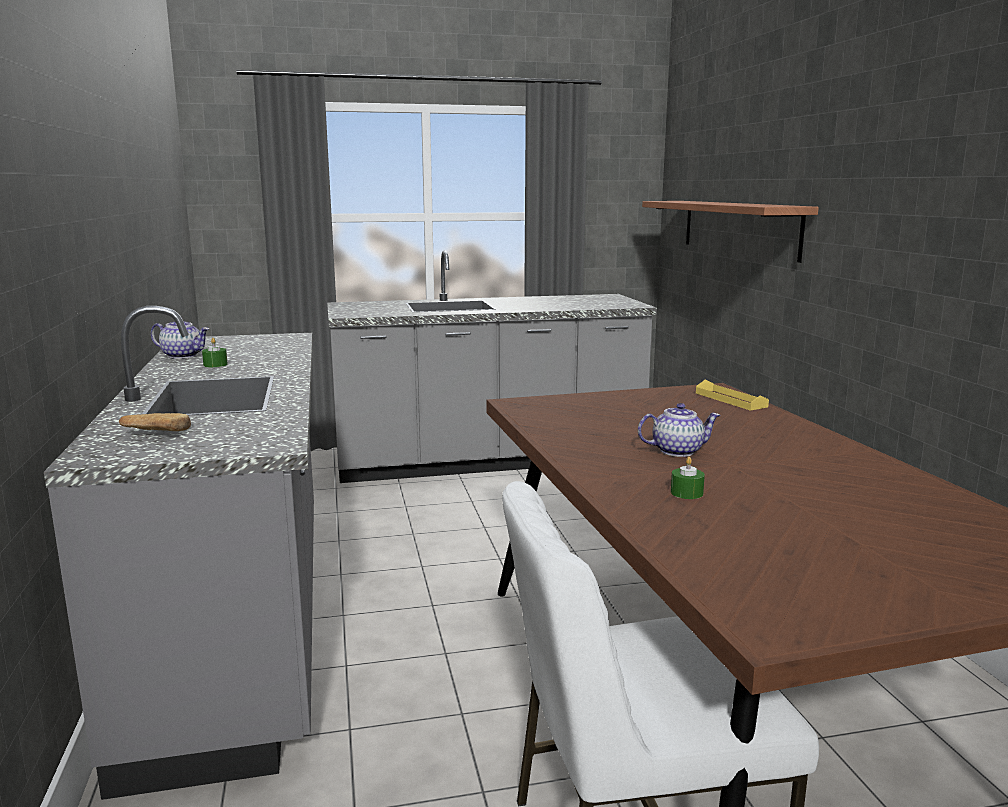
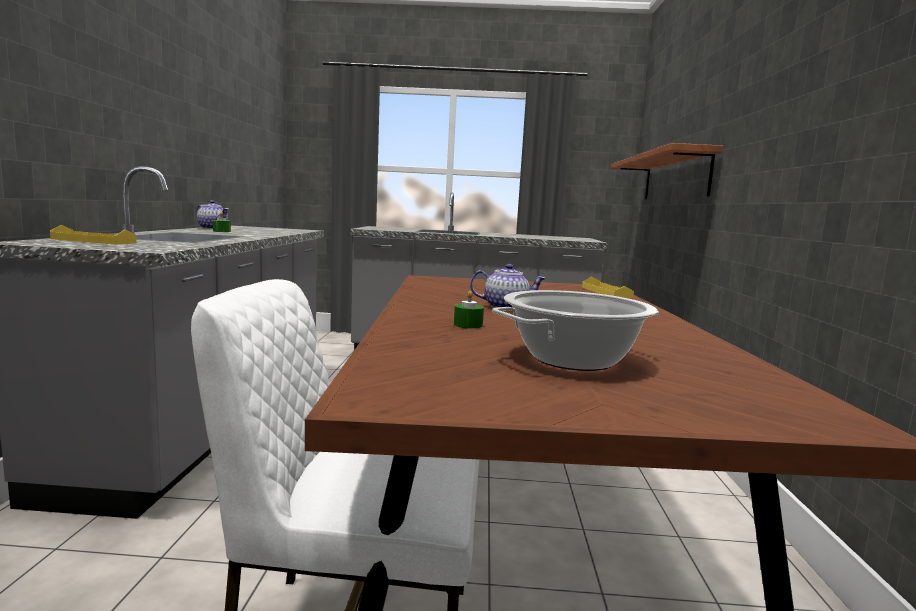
camera: 15 degrees right, 5 degrees down
bread [119,413,191,431] -> yellow tray [50,225,137,245]
none -> cooking pot [492,290,659,371]

